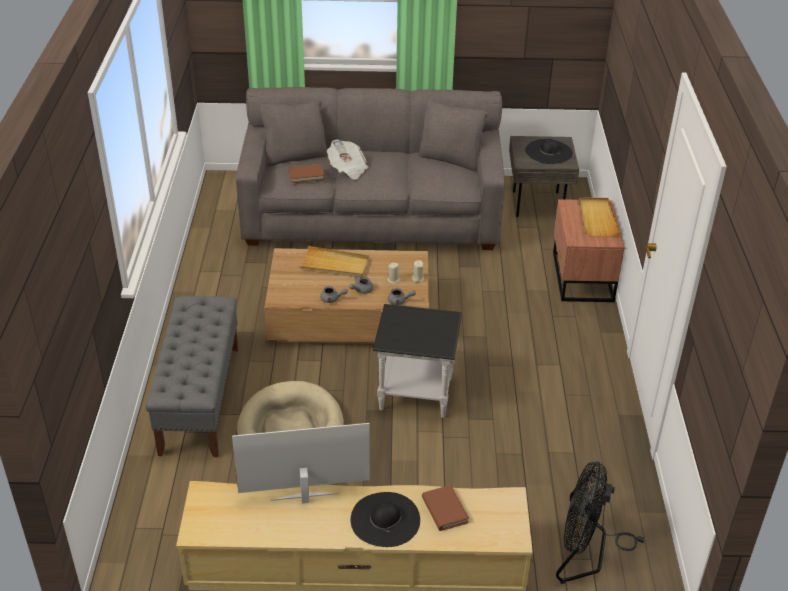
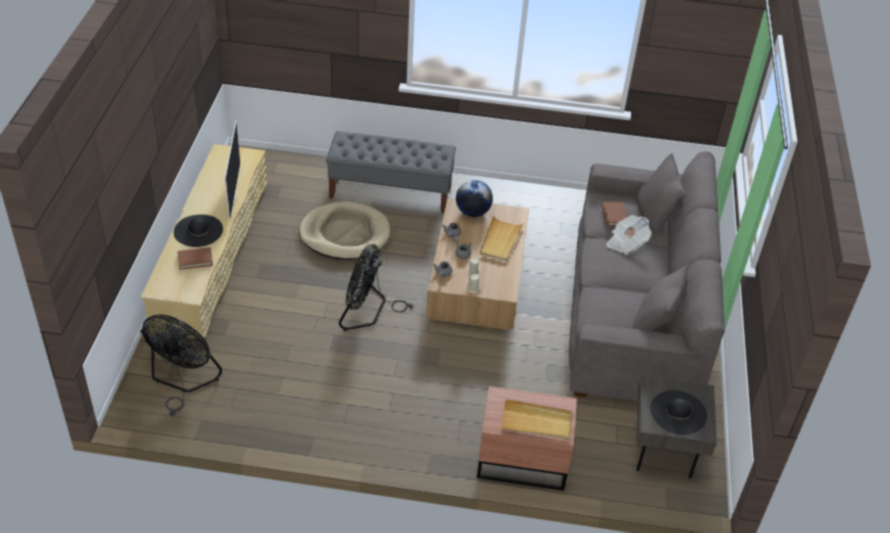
camera: 95 degrees right, 5 degrees up
black side table [372,304,462,418] -> black fan [339,244,414,331]
none -> globe [456,180,493,217]

